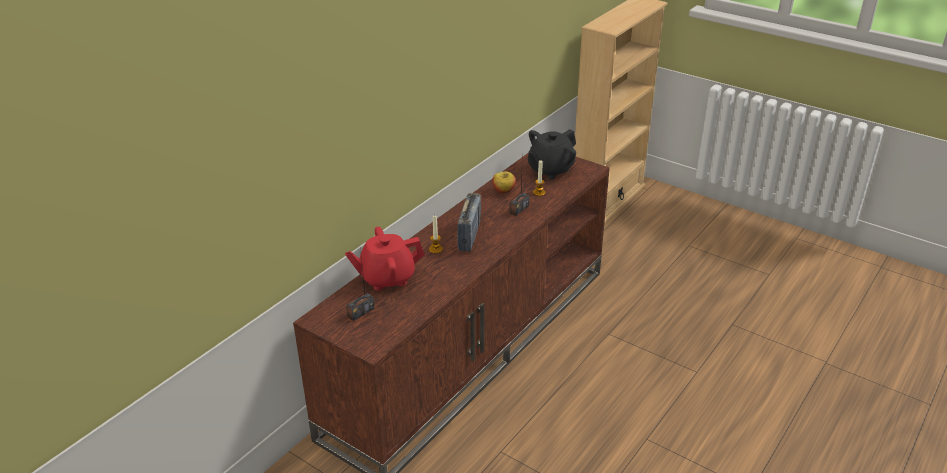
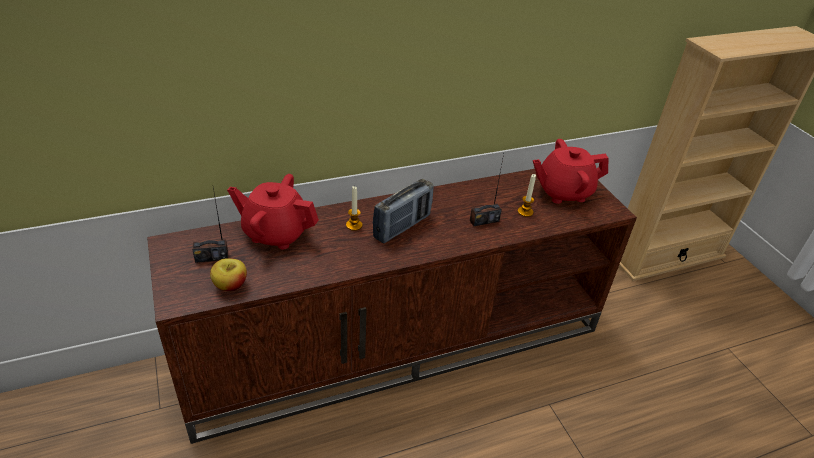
camera: 30 degrees right, 5 degrees up
apple [492,172,516,193] -> apple moved to [210,258,247,291]
black teapot [528,129,576,179] -> red teapot [533,139,608,204]

